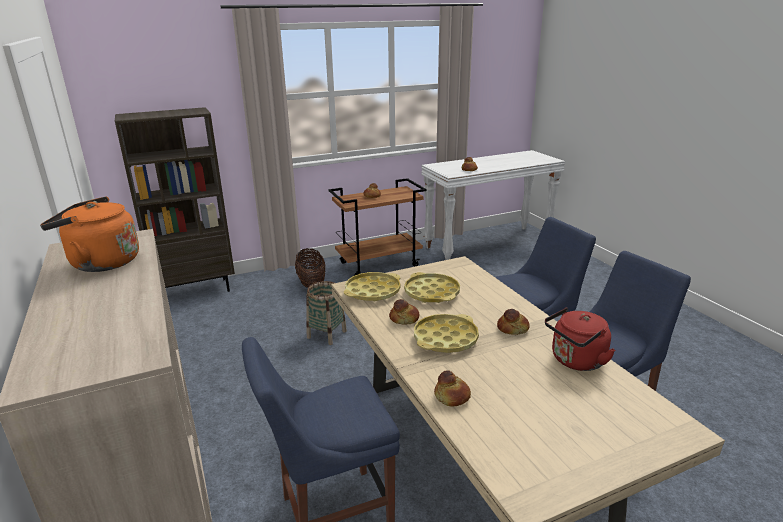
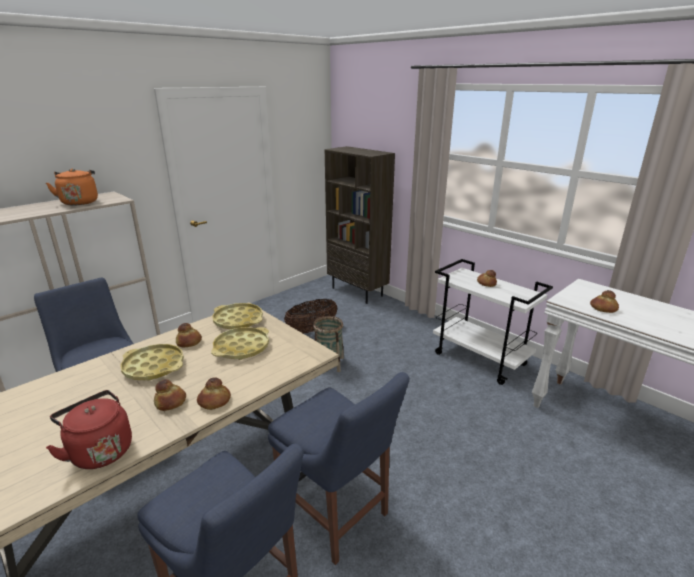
camera: 70 degrees right, 0 degrees up
basket [295,248,325,288] -> basket moved to [284,299,337,333]
brown cart [329,178,427,276] -> white cart [433,259,553,385]
bread [434,370,471,407] -> bread moved to [197,377,231,410]

